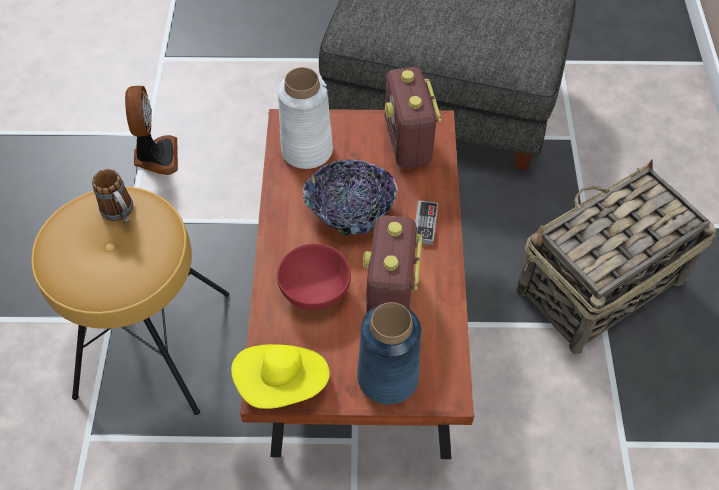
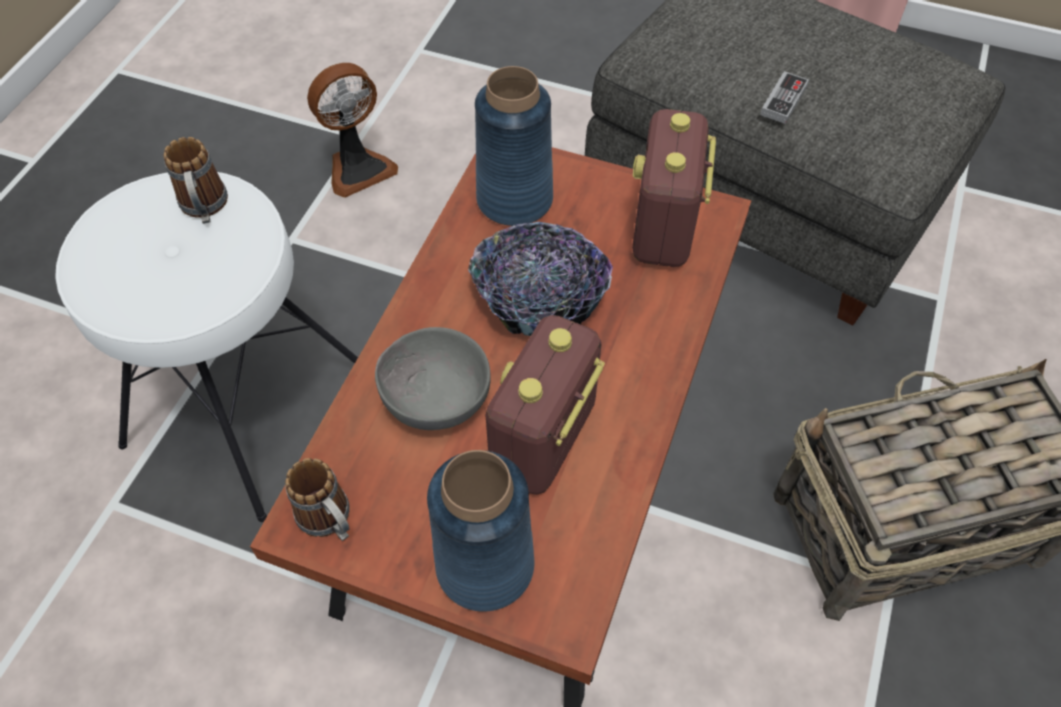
camera: 20 degrees right, 0 degrees up
brown stool [31,186,229,415] -> white stool [55,172,358,522]
fan [125,86,178,175] -> fan turned 45 degrees clockwise [307,63,398,198]
yellow hat [231,344,329,409] -> mug [285,458,350,541]
red bowl [276,243,351,311] -> grey bowl [375,327,491,430]
white vase [278,67,333,169] -> blue vase [475,66,553,226]
game controller [415,200,438,245] -> game controller moved to [760,71,809,124]

